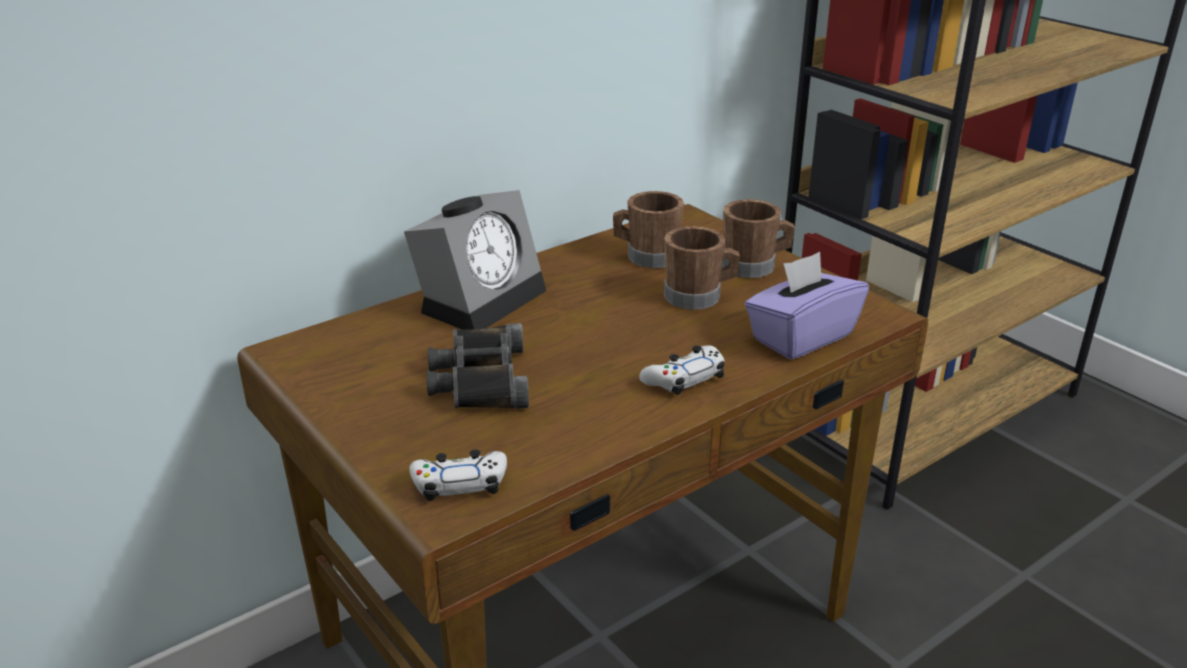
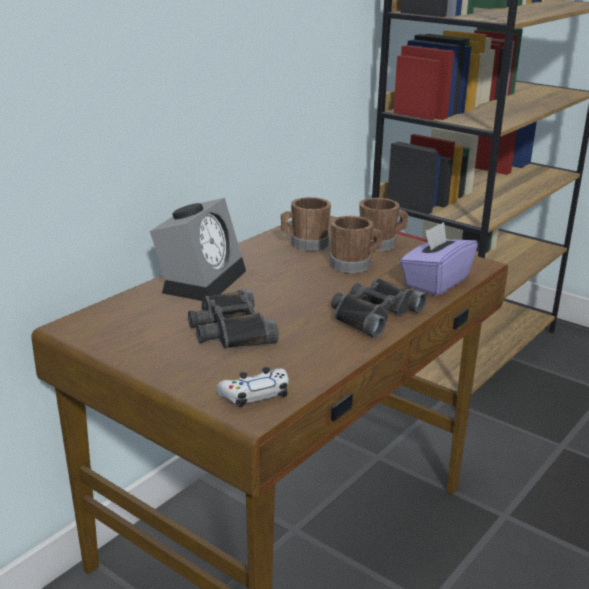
camera: 15 degrees left, 5 degrees down
white game controller [639,345,725,395] -> black binoculars [331,278,427,338]

